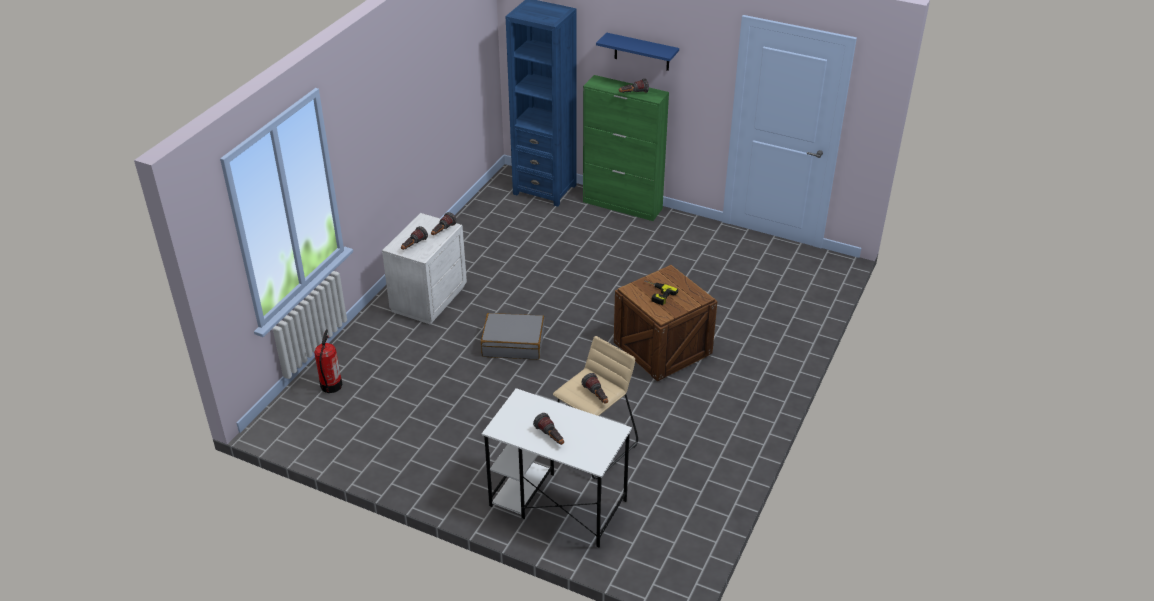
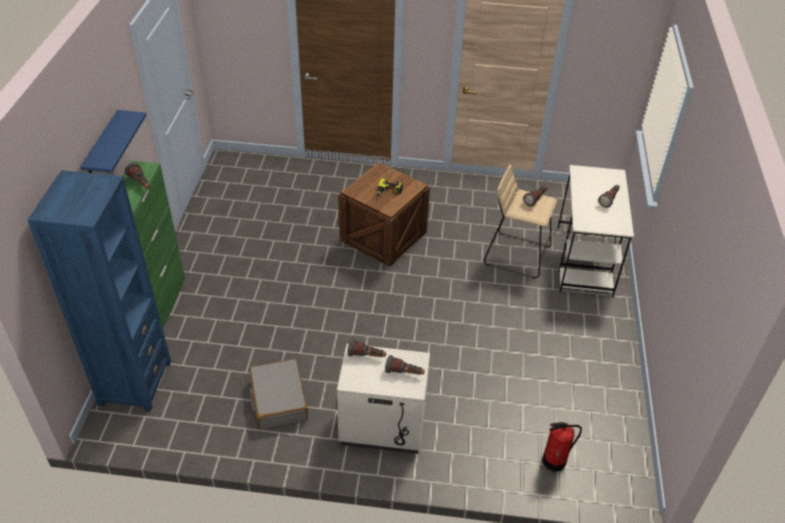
camera: 110 degrees left, 5 degrees up
grey suitcase [481,313,544,359] -> grey suitcase moved to [249,359,308,430]

